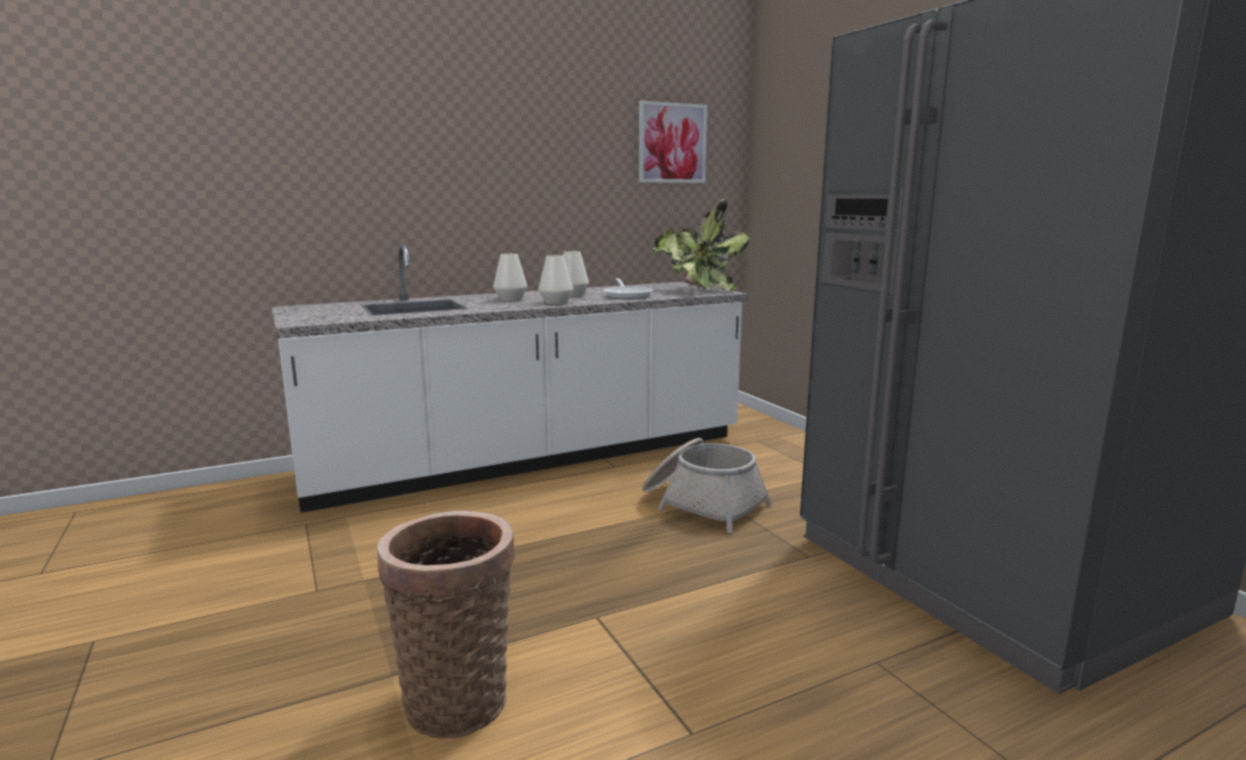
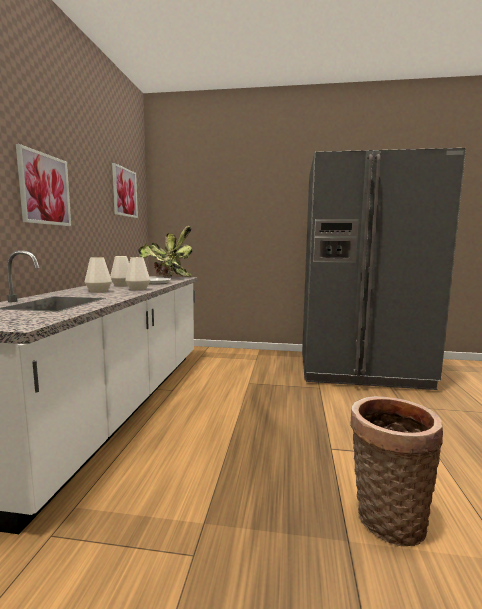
camera: 55 degrees left, 5 degrees down
basket [642,438,772,533] -> none
none -> picture [16,144,71,226]

